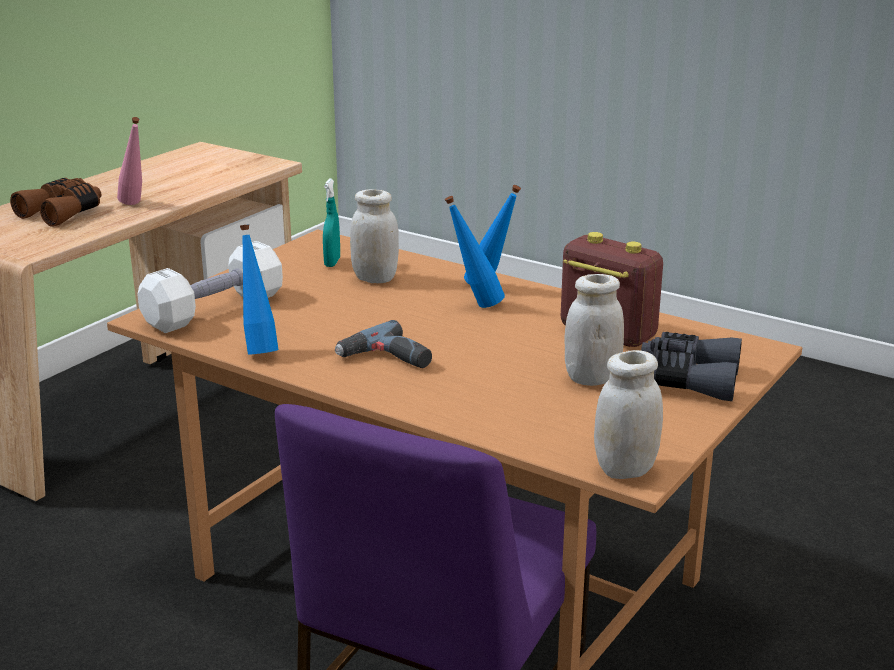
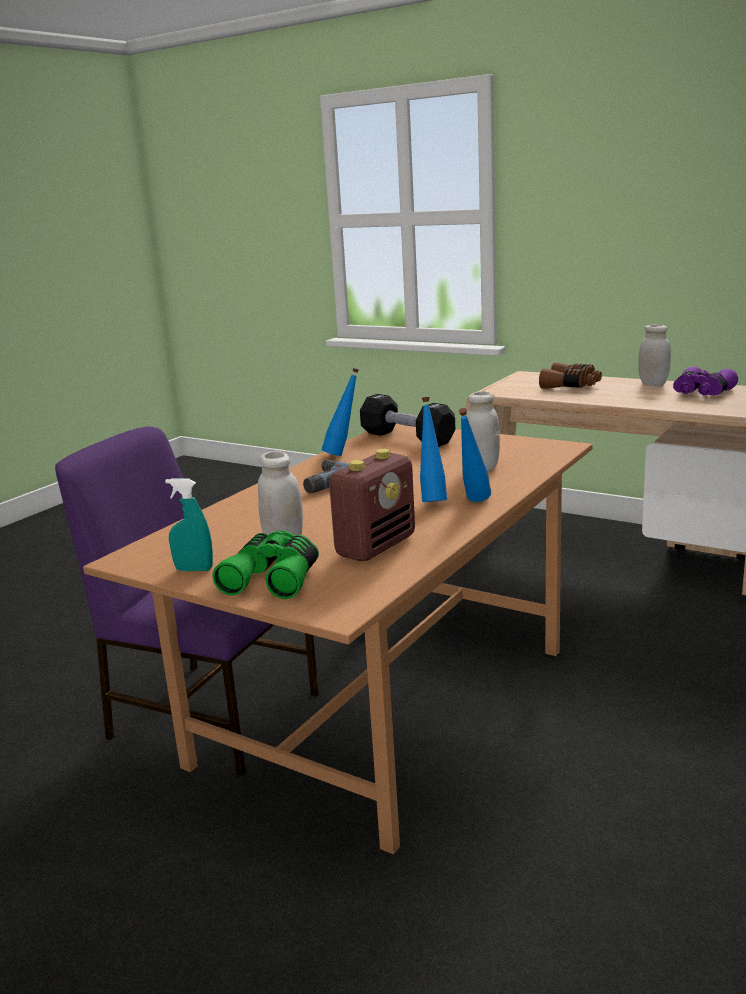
camera: 90 degrees right, 5 degrees down
pink bottle [117,117,142,205] -> none
white dumbbell [137,241,283,333] -> black dumbbell [360,394,455,447]
turquoise spray bottle [323,179,340,267] -> turquoise spray bottle moved to [165,478,213,571]
white jar [594,350,663,479] -> white jar moved to [638,324,671,386]
grey binoculars [641,332,742,401] -> green binoculars [213,530,319,599]
none -> purple binoculars [673,366,738,396]

